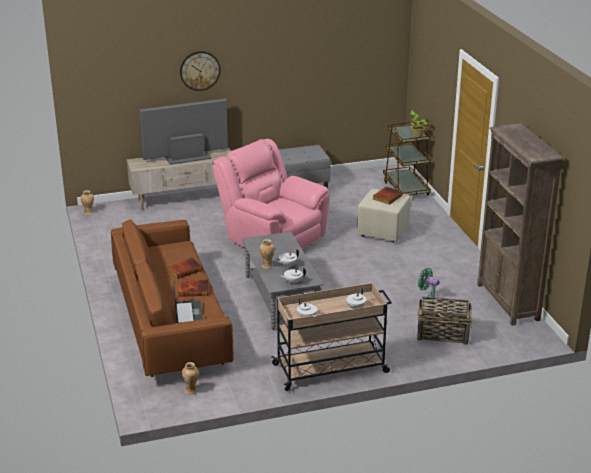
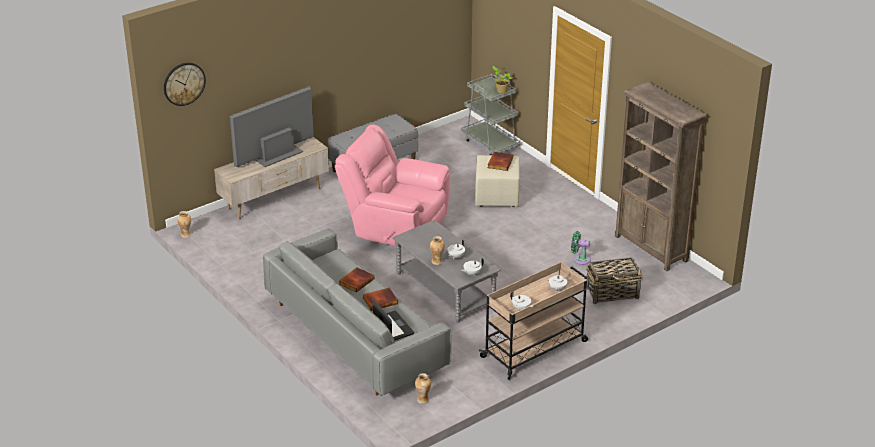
camera: 20 degrees left, 5 degrees up
brown sofa [111,219,233,377] -> grey sofa [263,229,451,396]
wall clock [180,51,221,91] -> wall clock moved to [164,63,206,106]
brown cart [383,122,431,195] -> grey cart [461,74,520,155]

